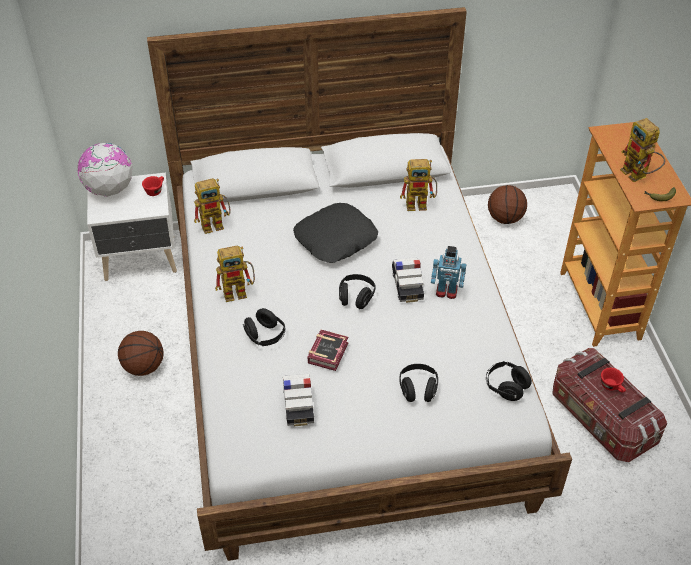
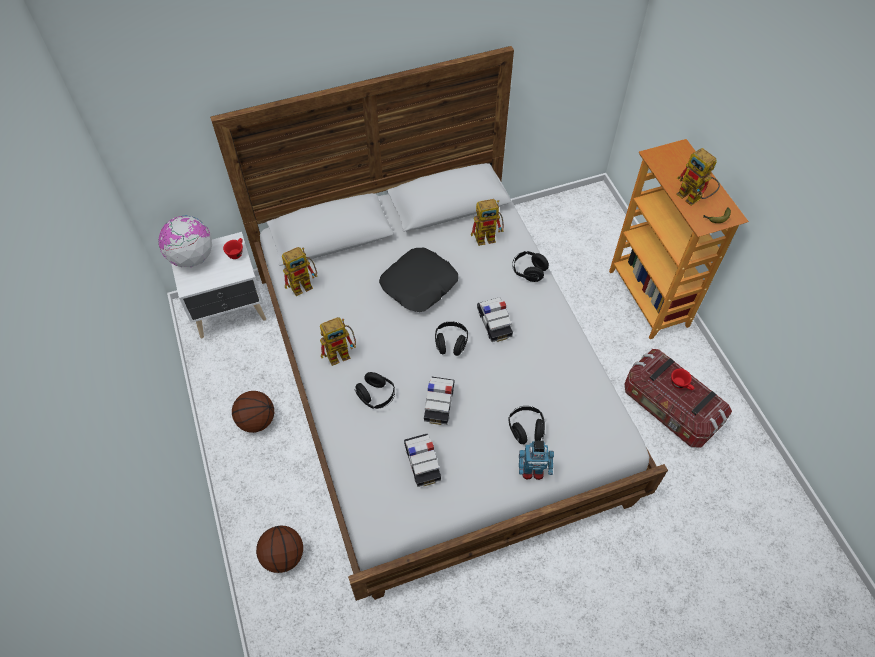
camera: 10 degrees left, 10 degrees up
book [308,330,348,371] -> toy car [424,377,454,425]
toy robot [431,246,466,299] -> toy robot moved to [519,441,554,480]
black headphones [486,361,532,401] -> black headphones moved to [512,251,549,282]
basketball [488,185,527,224] -> basketball moved to [256,526,303,573]

